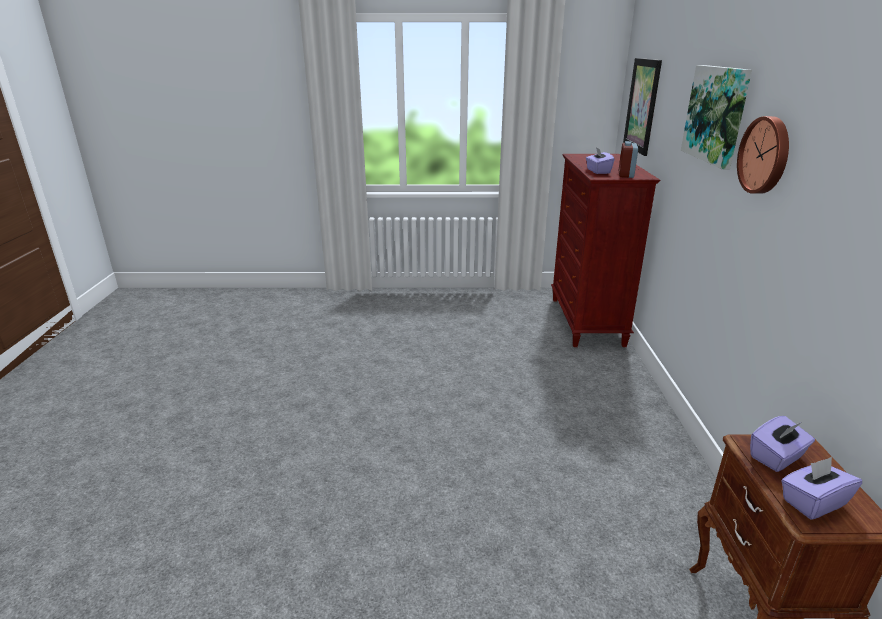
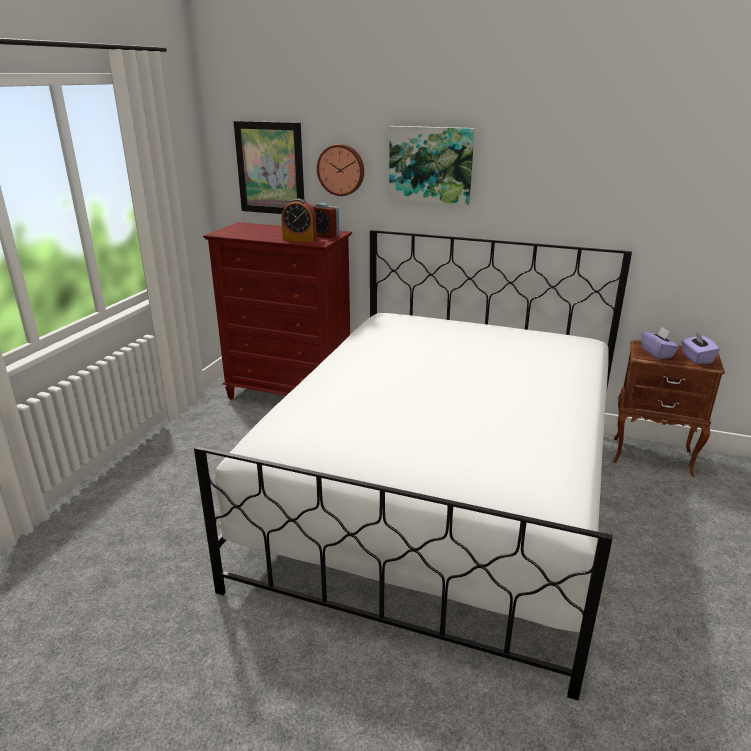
camera: 70 degrees left, 0 degrees up
purple tissue box [586,147,615,174] -> alarm clock [281,198,317,242]
wall clock [737,116,789,194] -> wall clock moved to [317,144,364,196]
none -> white bed [194,230,632,700]

